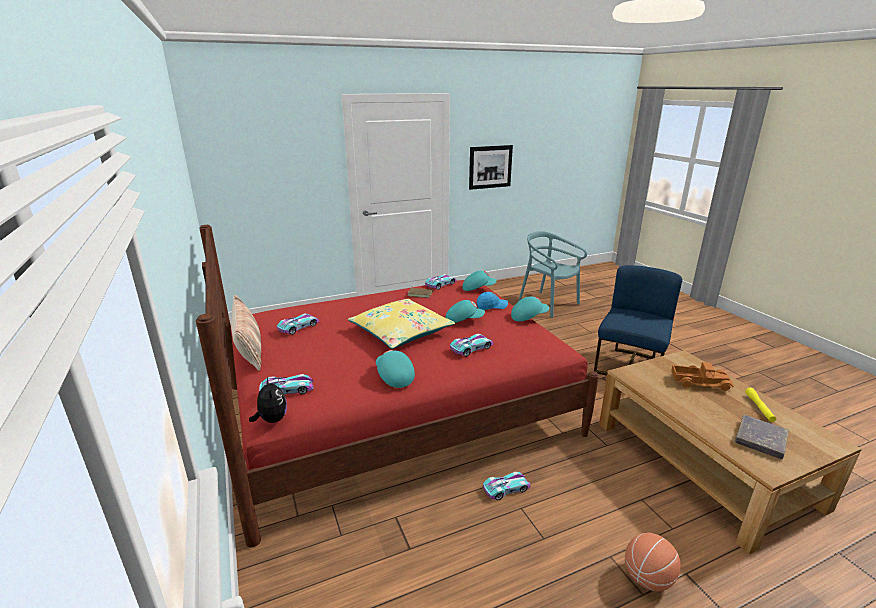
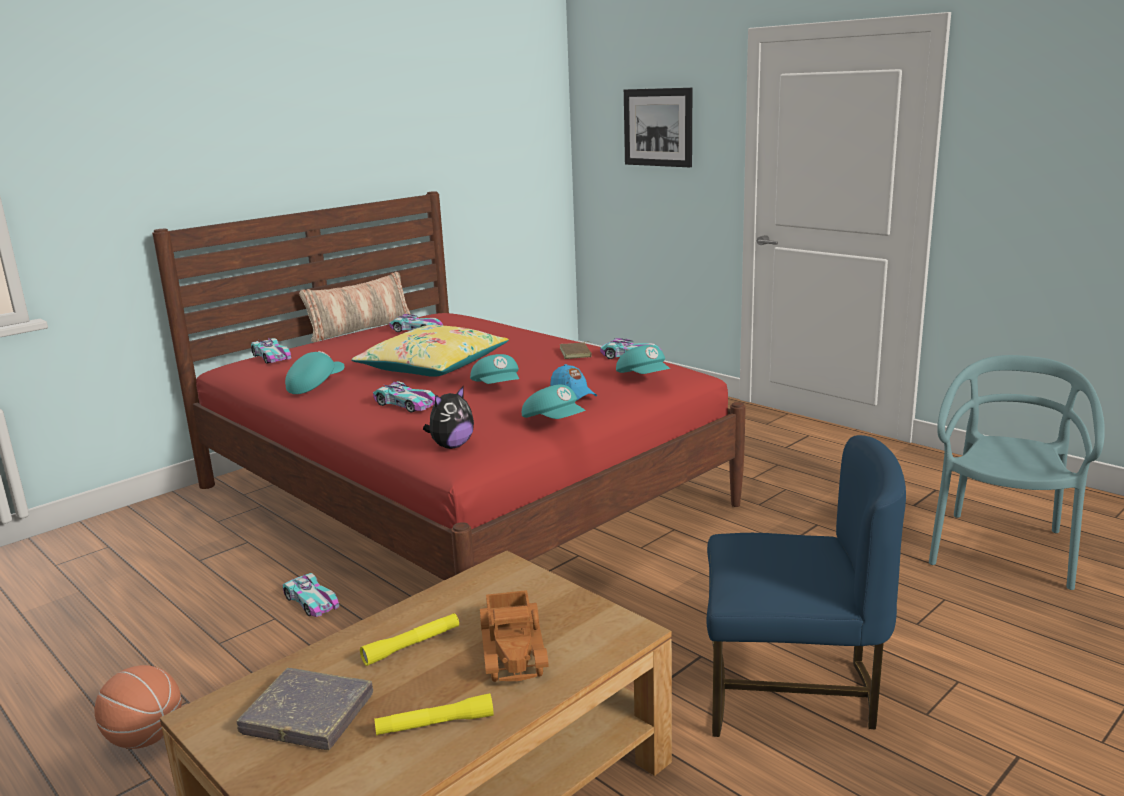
camera: 70 degrees right, 5 degrees down
plush toy [249,377,287,423] -> plush toy moved to [423,386,474,449]
picture [469,145,513,190] -> picture moved to [624,88,692,167]
none -> yellow flashlight [360,613,459,666]

